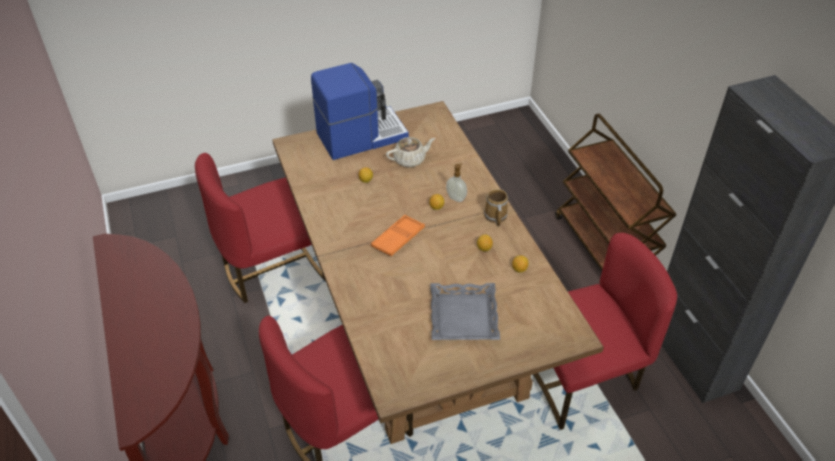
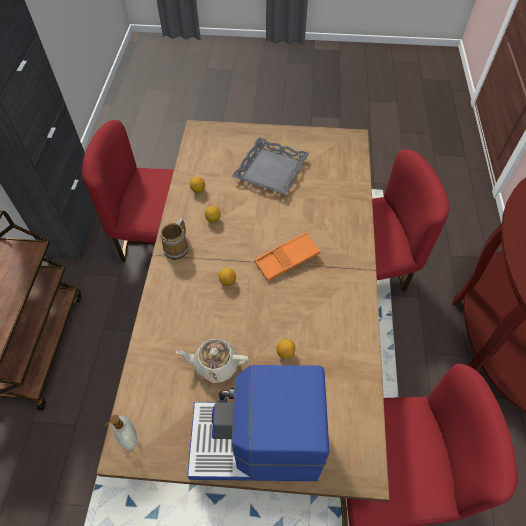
camera: 155 degrees left, 10 degrees up
soap dispenser [446,163,467,202] -> soap dispenser moved to [103,415,137,450]

